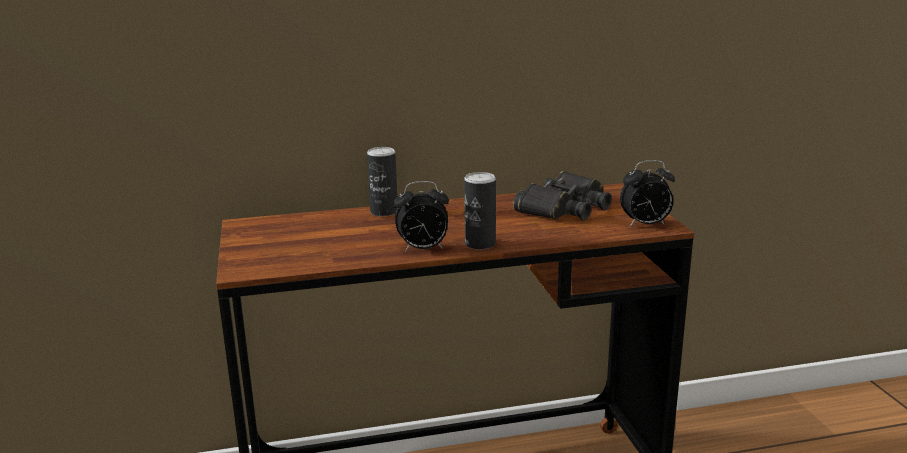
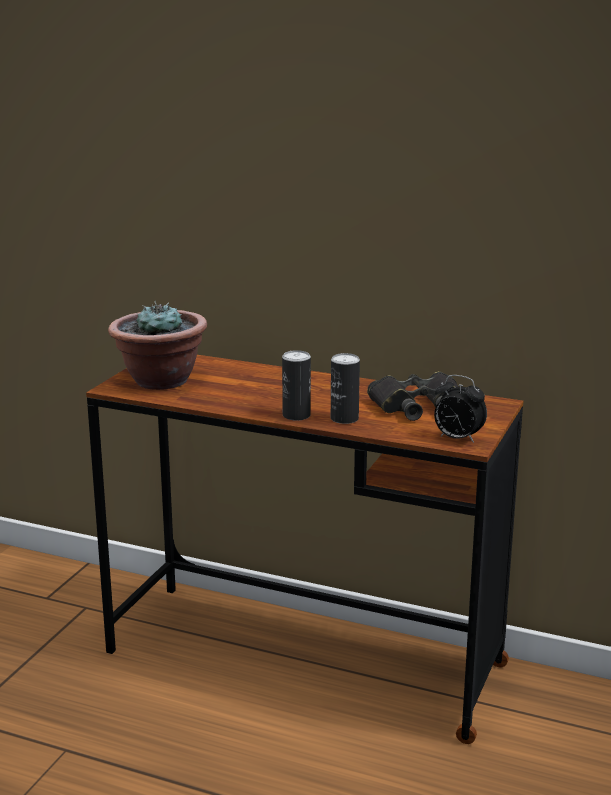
camera: 35 degrees right, 0 degrees up
can [367,147,397,217] -> can moved to [331,353,360,424]
alarm clock [394,181,449,252] -> none
none -> potted plant [108,301,207,390]

